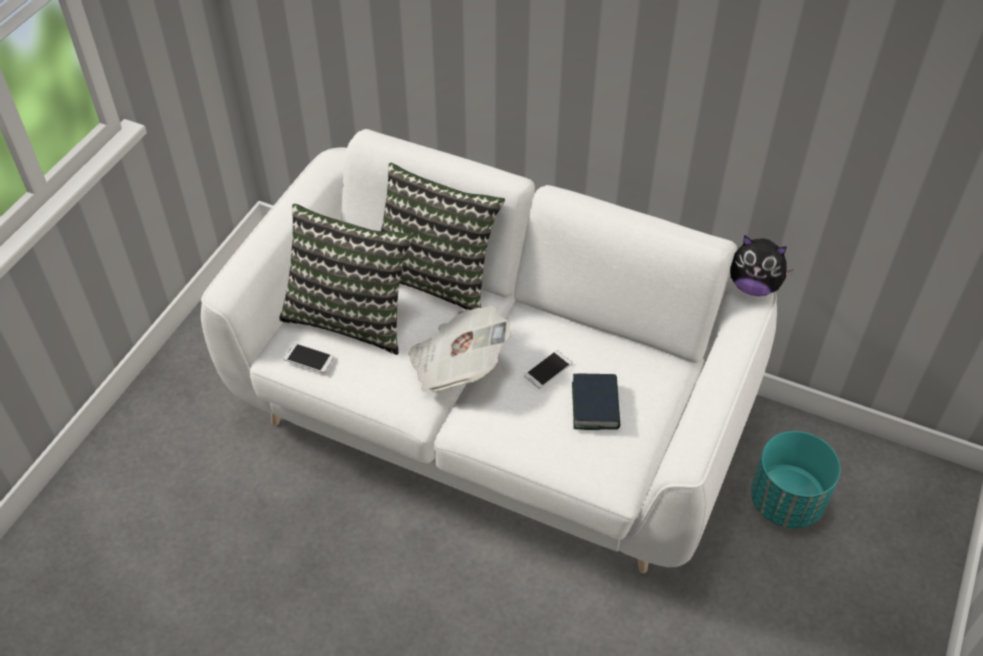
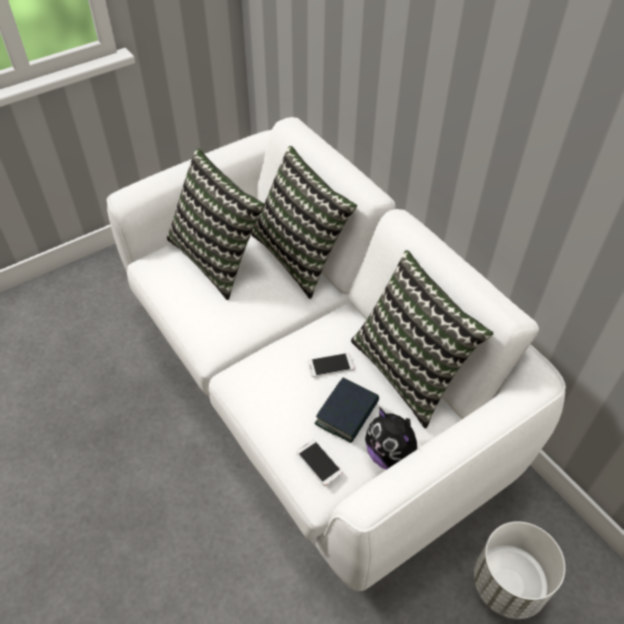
camera: 30 degrees right, 0 degrees up
phone [283,343,334,373] -> phone moved to [296,439,343,486]
newspaper [408,306,511,392] -> none
plush toy [730,235,793,296] -> plush toy moved to [365,407,417,470]
turquoise planter [751,431,840,528] -> white planter [474,521,565,619]
none -> pillow [351,250,494,429]

